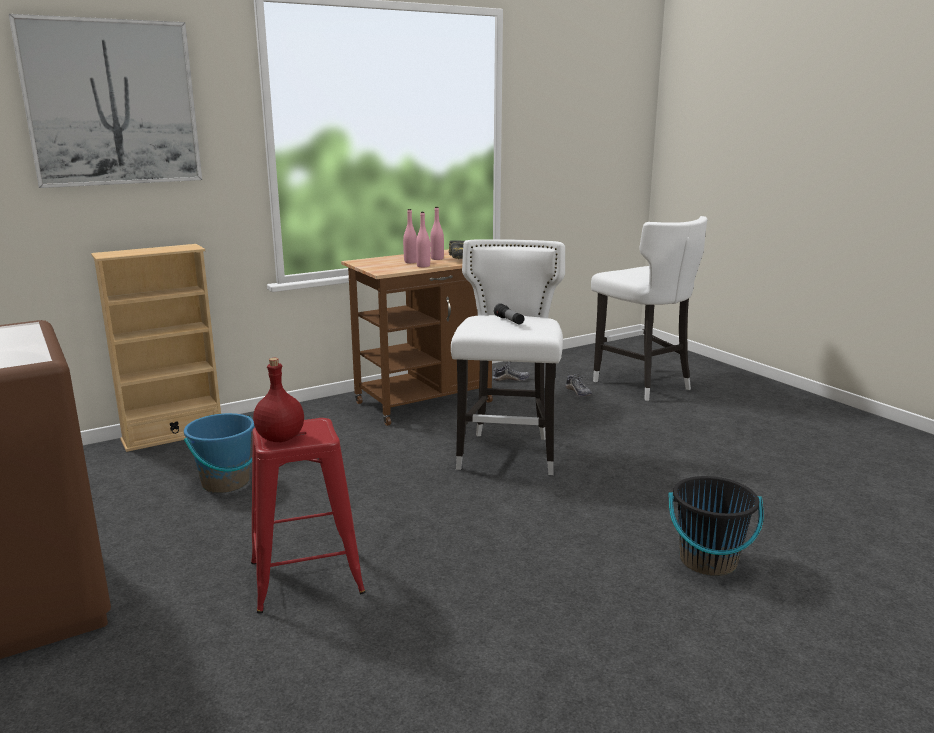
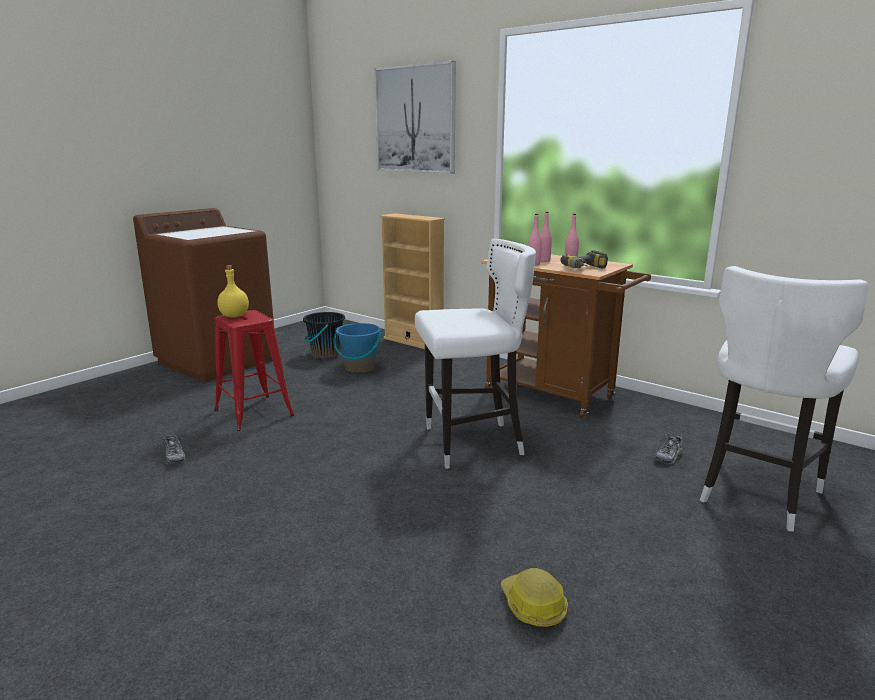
camera: 70 degrees right, 0 degrees up
red bottle [253,358,304,442] -> yellow bottle [217,265,249,317]
shoe [492,362,530,381] -> shoe moved to [160,433,186,464]
flashlight [494,303,524,325] -> none
black bucket [668,476,764,576] -> black bucket moved to [303,312,345,358]
none -> hard hat [501,568,568,628]

